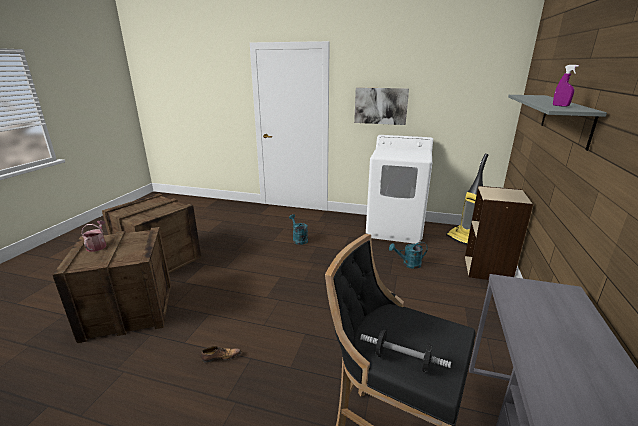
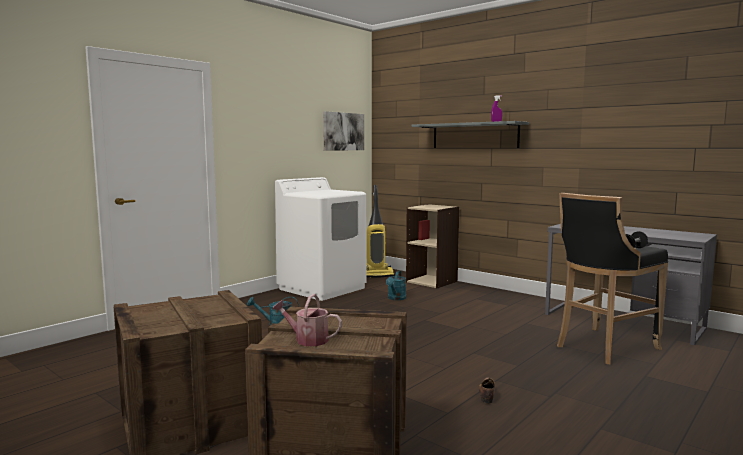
camera: 65 degrees left, 15 degrees down
picture [354,87,409,125] -> picture moved to [323,111,364,150]

